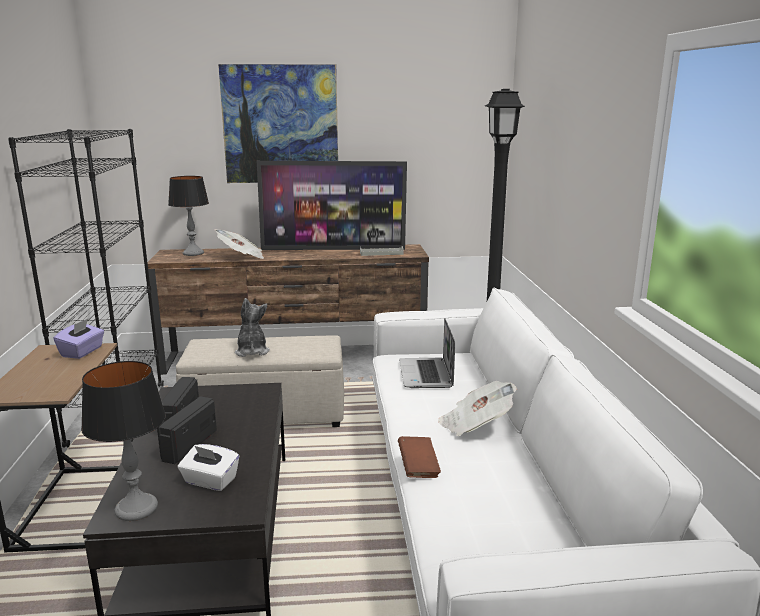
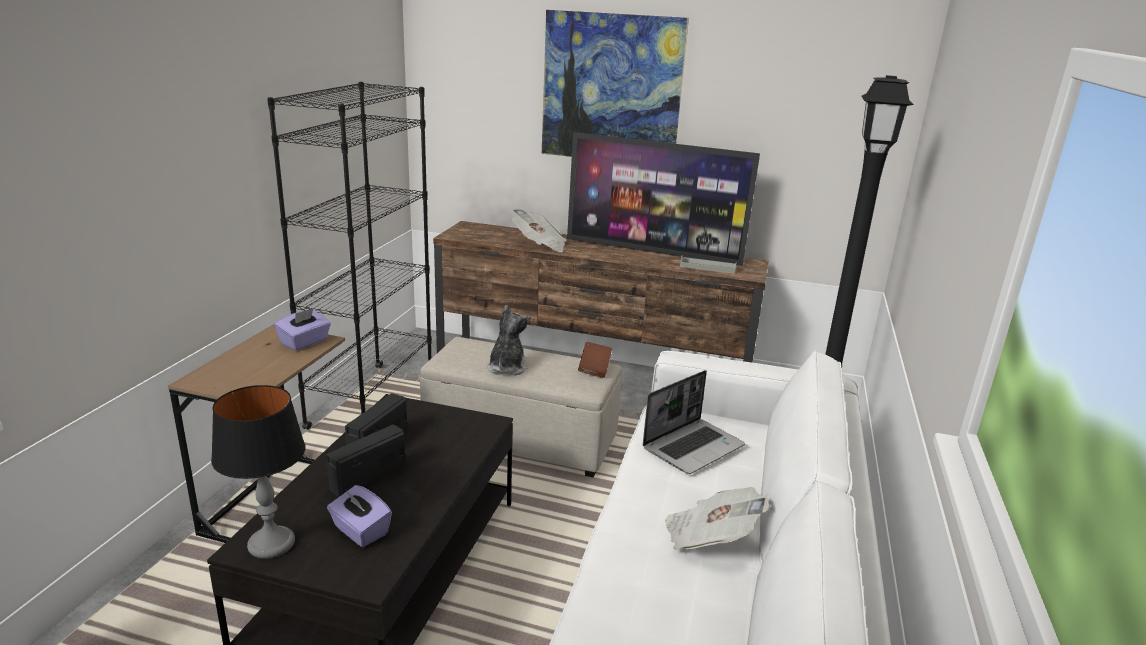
camera: 20 degrees right, 5 degrees up
table lamp [168,176,209,256] -> none
white tissue box [178,444,239,491] -> purple tissue box [327,485,392,547]
brown book [398,436,441,478] -> brown book moved to [578,342,612,378]
laptop [399,318,455,388] -> laptop turned 150 degrees counterclockwise [643,370,745,474]

